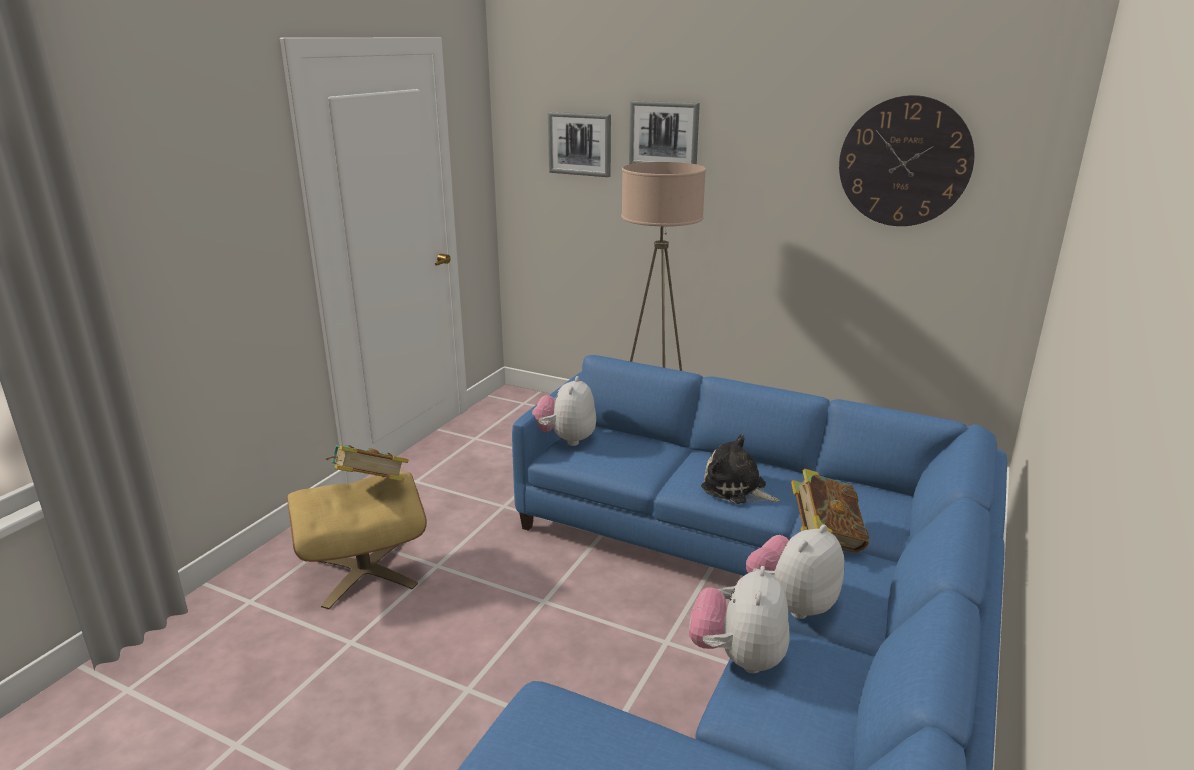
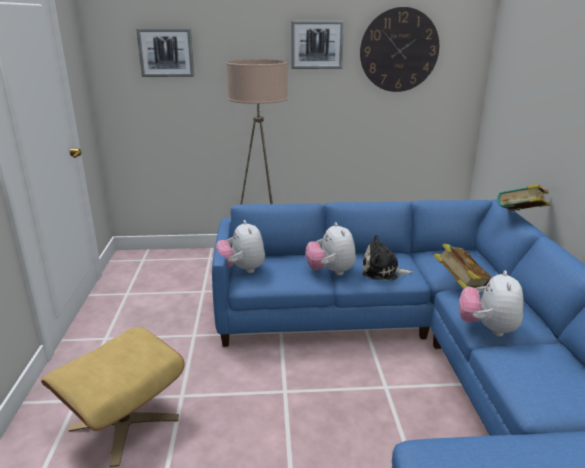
camera: 30 degrees left, 0 degrees up
book [326,445,409,481] -> book moved to [497,184,550,211]
picture [629,101,700,164] -> picture moved to [291,21,344,69]
plush toy [689,566,789,674] -> plush toy moved to [305,222,356,275]

